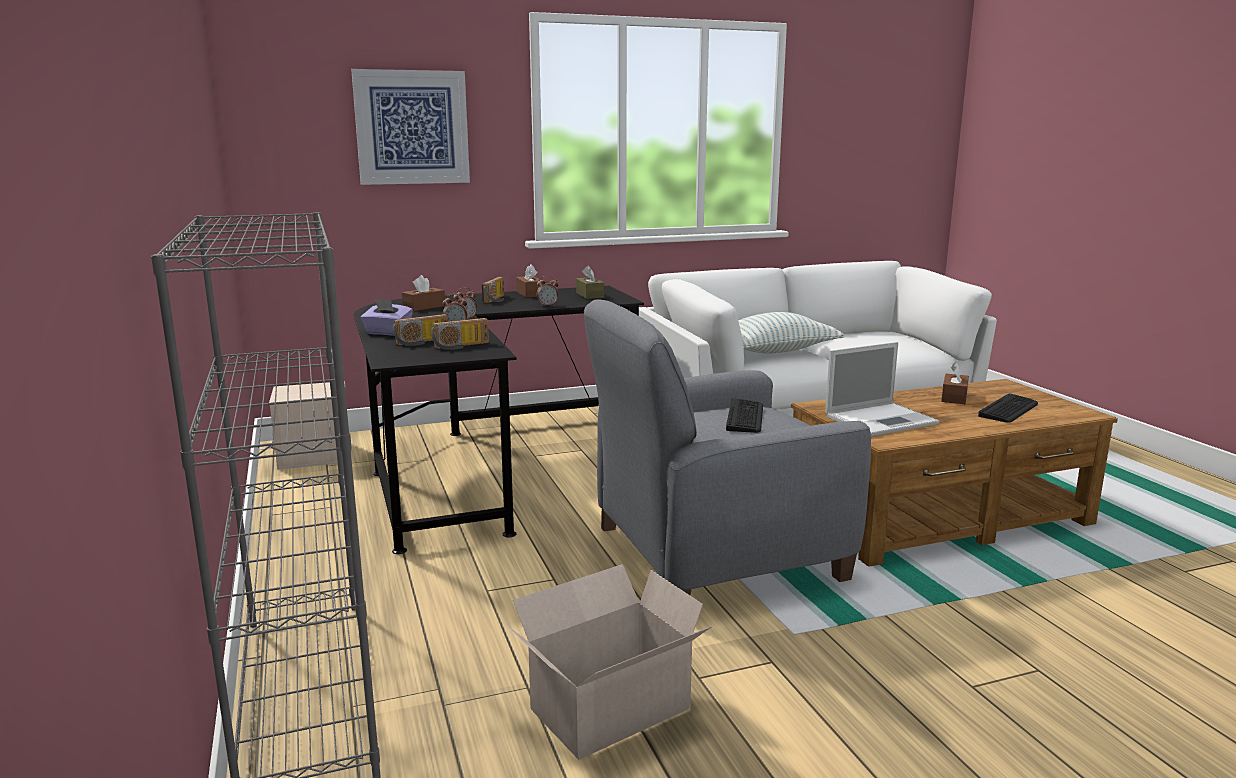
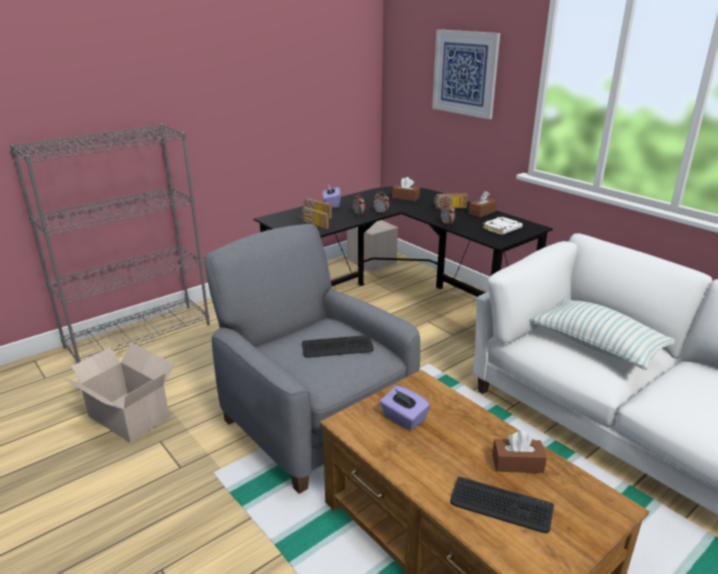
camera: 70 degrees right, 10 degrees up
brown tissue box [576,265,604,299] -> white book [482,216,523,235]
laptop [825,342,939,437] -> purple tissue box [380,385,430,431]

